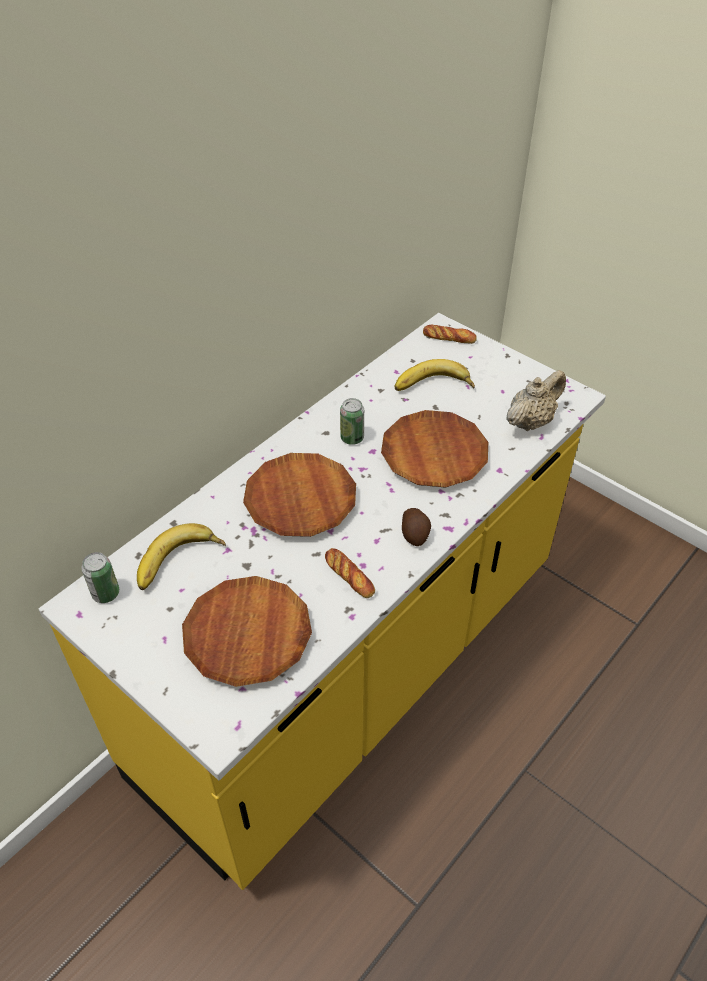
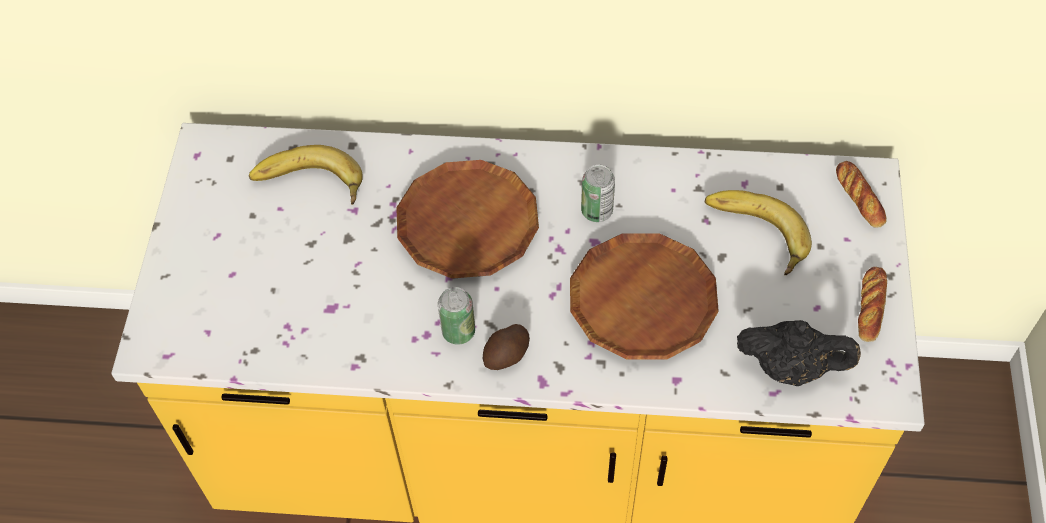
camera: 55 degrees right, 10 degrees up
can [81,552,119,603] -> can moved to [438,287,475,345]
brown plate [182,576,312,687] -> none
bread [325,548,375,598] -> bread moved to [858,267,887,342]
beige teapot [506,370,566,431] -> black teapot [737,320,861,386]

